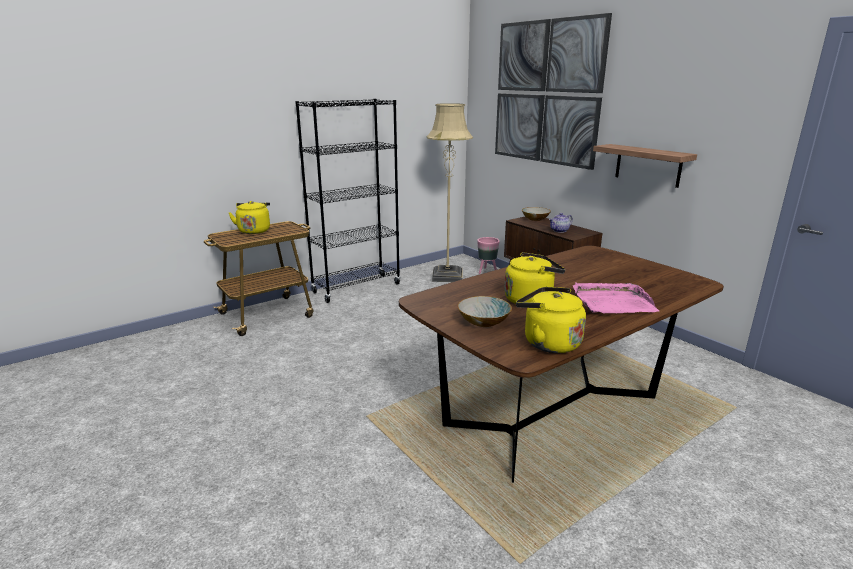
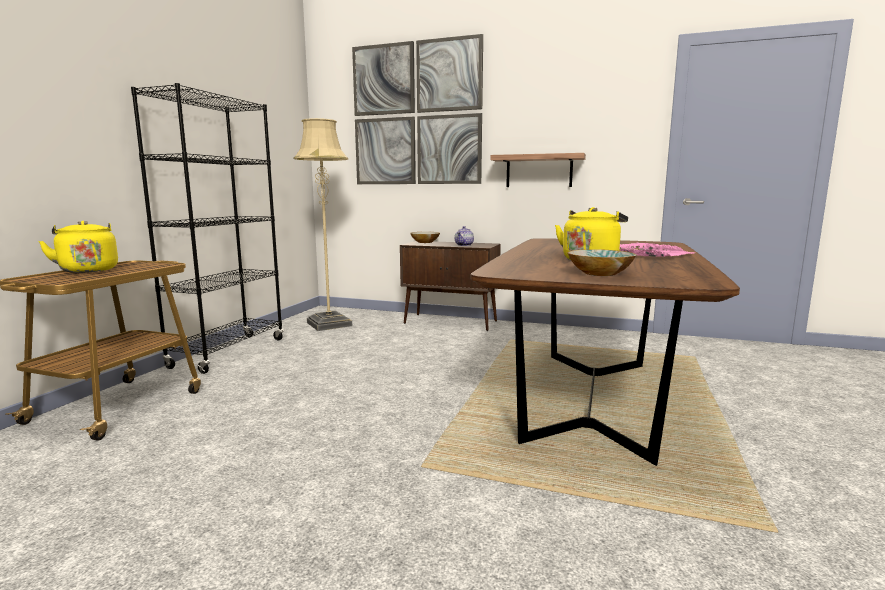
camera: 35 degrees left, 10 degrees down
pink planter [477,237,500,274] -> none
yellow kettle [516,287,586,353] -> none

